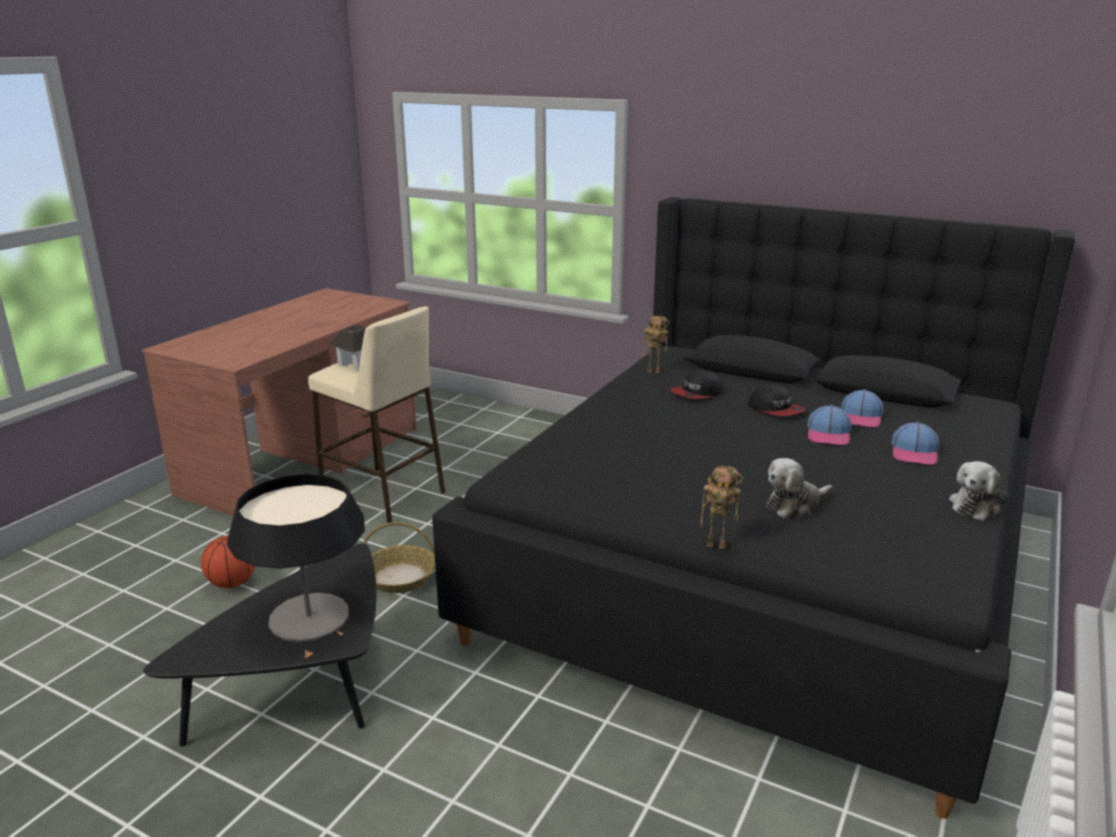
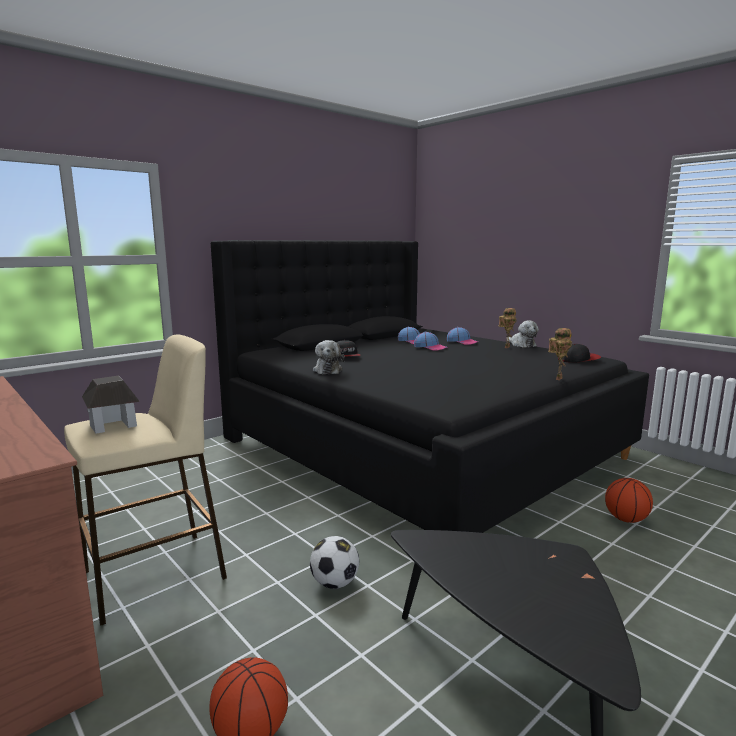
camera: 70 degrees left, 10 degrees down
table lamp [227,474,365,642] -> none
basket [363,522,435,593] -> football [310,536,359,589]
toy robot [643,316,669,373] -> toy robot moved to [499,308,516,348]
cap [748,384,805,416] -> cap moved to [558,344,601,363]
plush toy [766,458,833,518] -> plush toy moved to [313,340,345,374]
none -> basketball [605,478,653,523]

